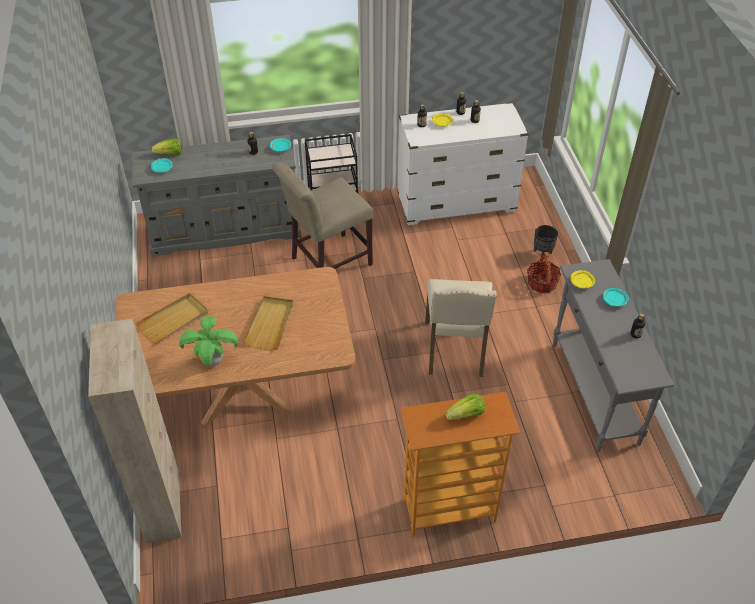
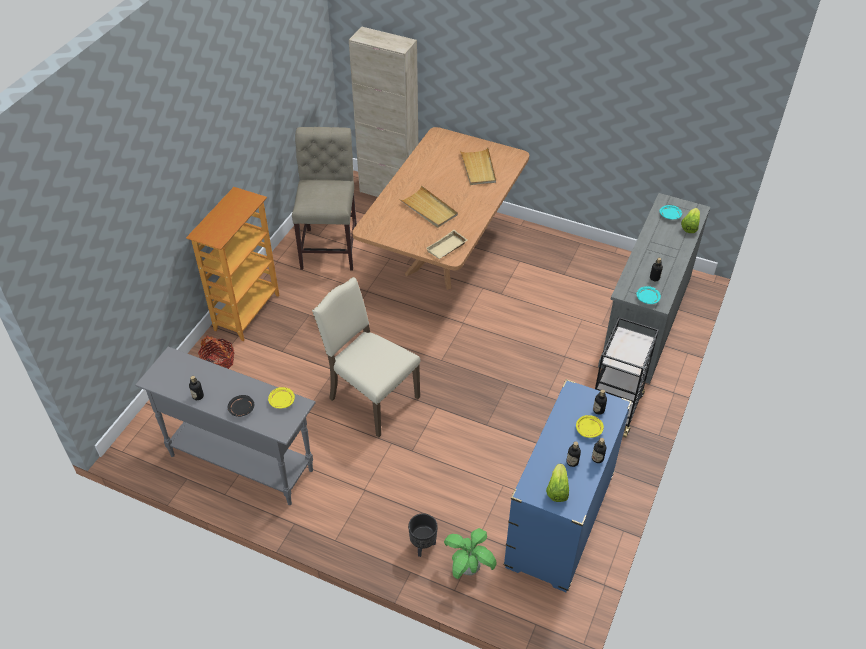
camera: 125 degrees right, 0 degrees up
potted plant [179,316,238,366] -> potted plant moved to [444,528,497,579]
beige chair [272,162,374,269] -> beige chair moved to [292,127,357,271]
white dresser [397,102,529,225] -> blue dresser [503,379,632,592]
lettuce [445,393,485,420] -> lettuce moved to [546,464,569,502]
basket [527,254,561,293] -> basket moved to [198,336,234,369]
turquoise plate [603,288,629,307] -> black plate [228,395,254,417]
none -> beige tray [426,230,467,259]

